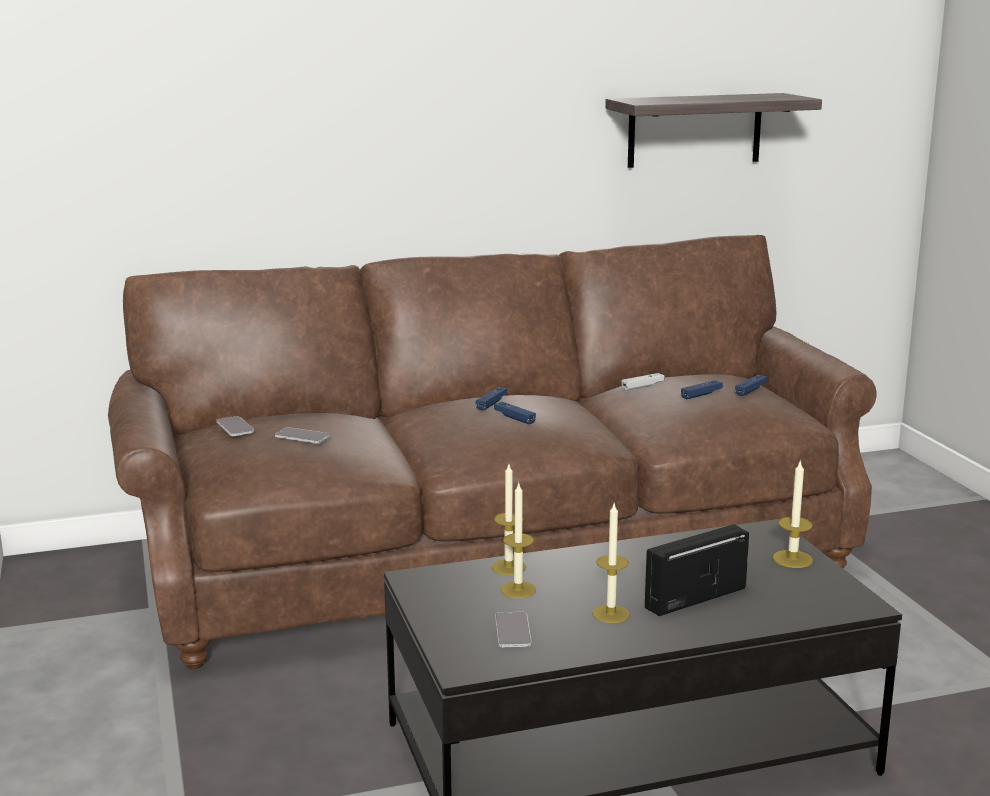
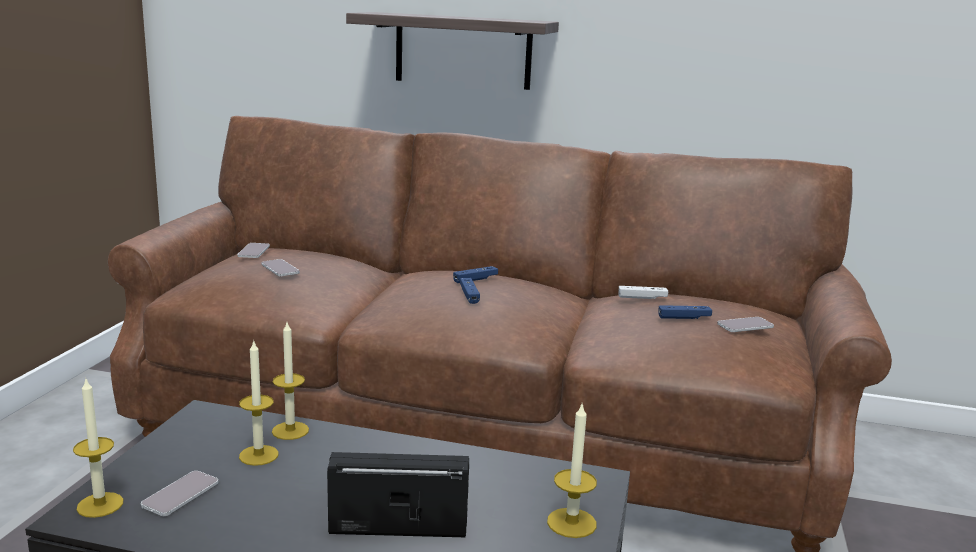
camera: 30 degrees right, 0 degrees up
candle [592,504,630,623] -> candle moved to [73,377,123,518]
shelf [605,93,822,168] -> shelf moved to [346,12,559,90]
blue game controller [735,375,767,396] -> phone [717,317,774,332]

